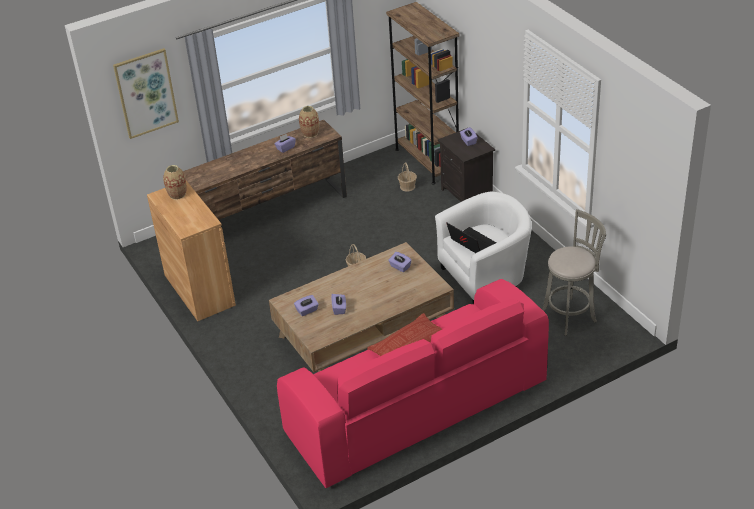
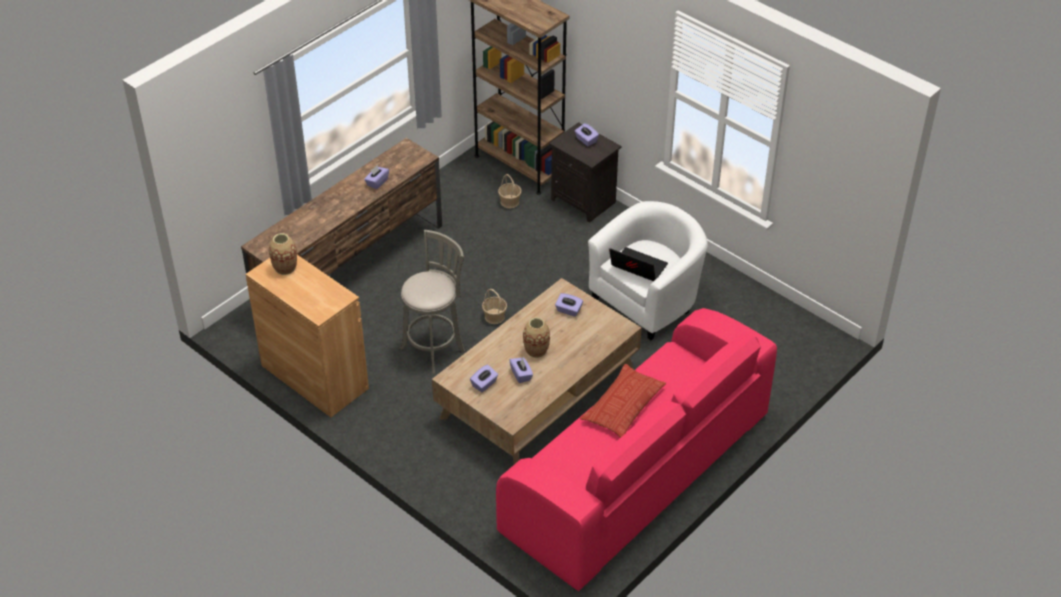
camera: 20 degrees left, 5 degrees up
picture [113,48,179,139] -> none
vase [299,106,319,138] -> vase moved to [523,317,550,358]
grey stool [542,209,606,336] -> grey stool moved to [400,230,465,374]

